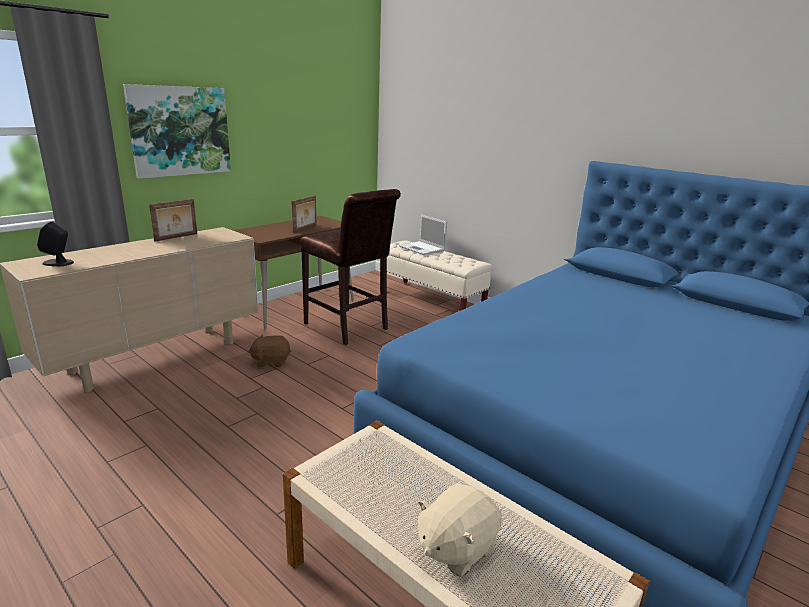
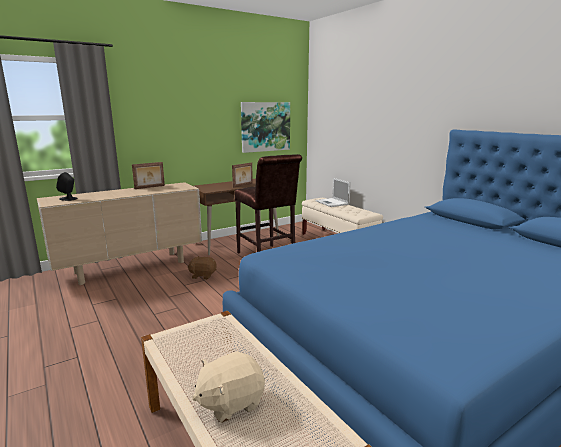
camera: 15 degrees right, 5 degrees down
picture [123,84,231,179] -> picture moved to [241,102,290,153]

